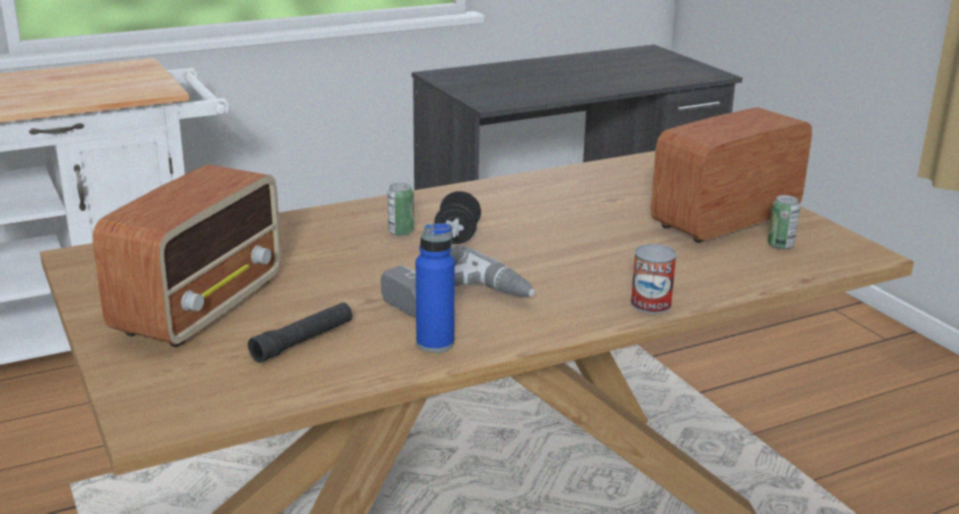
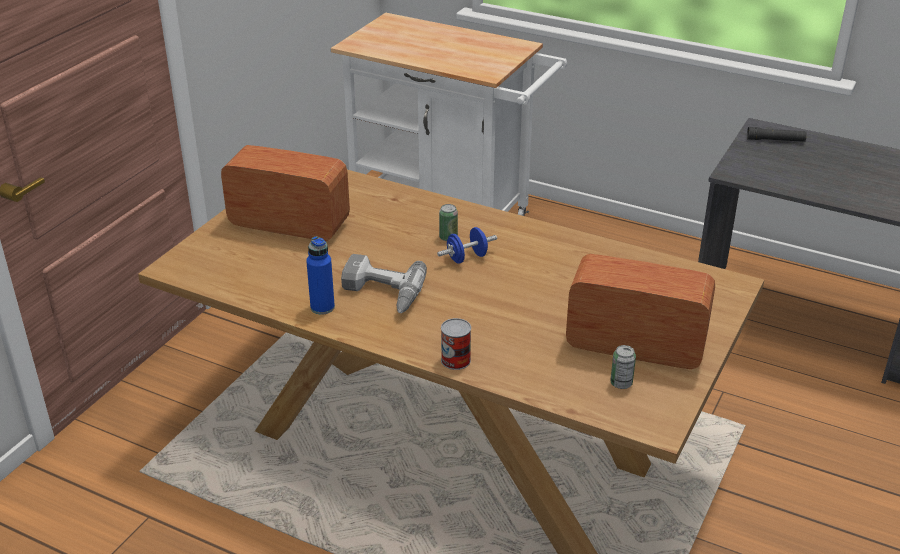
camera: 55 degrees right, 10 degrees up
radio [93,164,281,348] -> radio turned 150 degrees counterclockwise [221,145,350,241]
black flashlight [248,302,352,363] -> black flashlight moved to [747,127,807,142]
black dumbbell [434,191,481,244] -> blue dumbbell [437,227,497,264]

